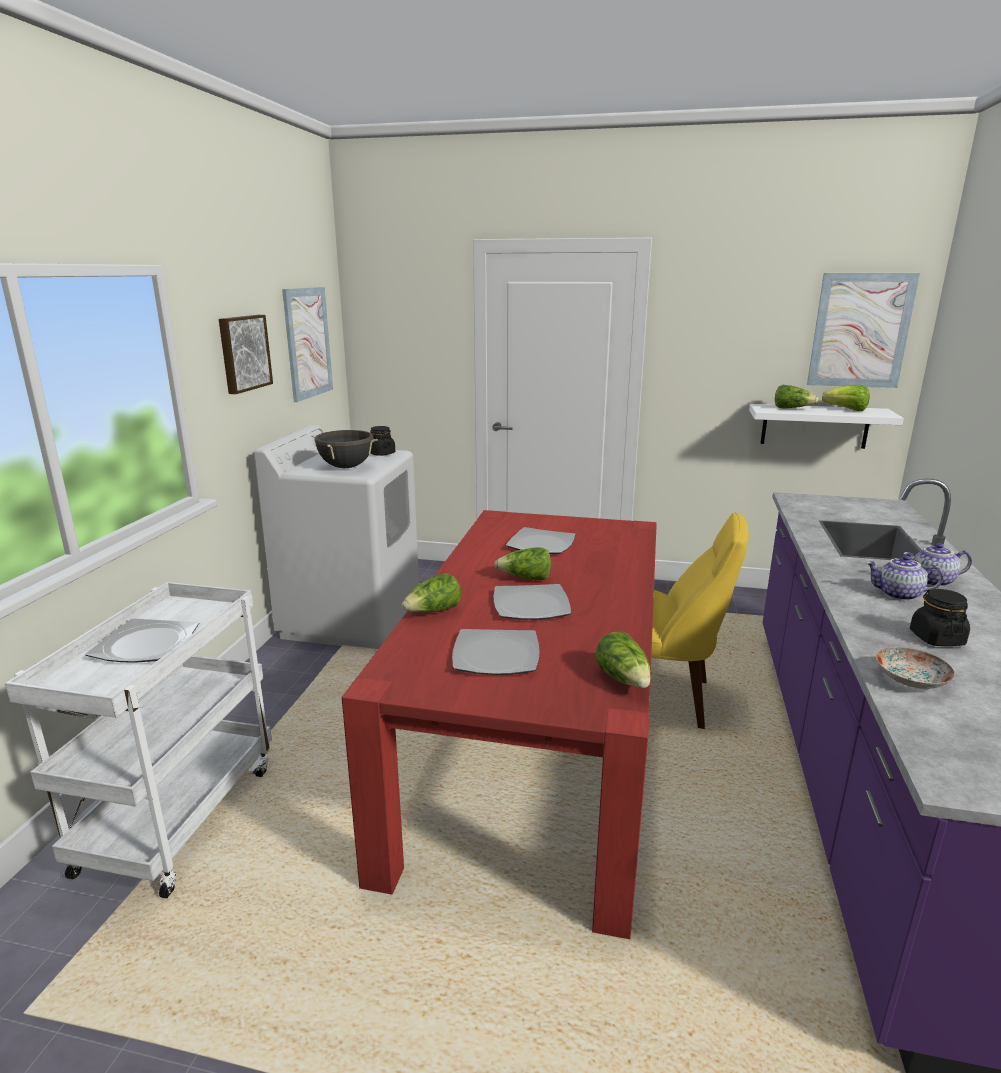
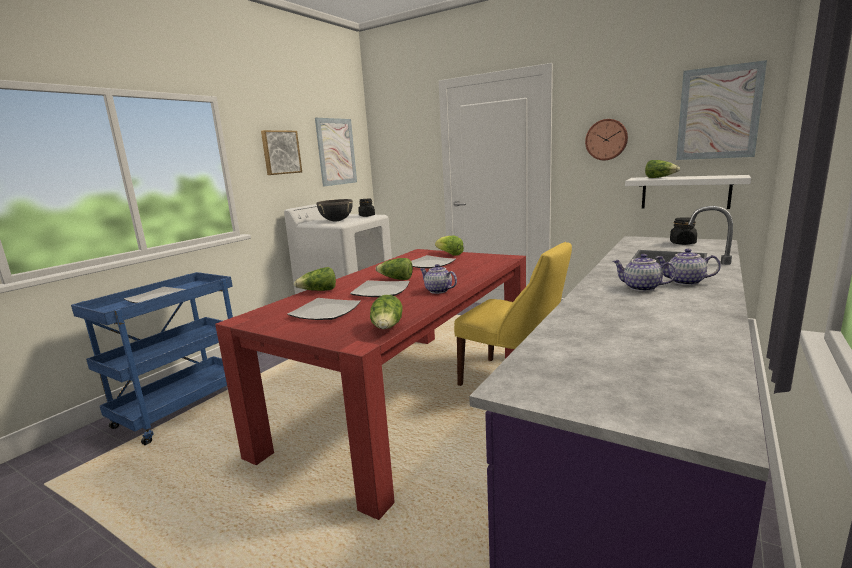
camera: 20 degrees right, 5 degrees down
white cart [5,582,272,898] -> blue cart [71,272,233,445]
lettuce [822,385,870,411] -> lettuce moved to [435,236,464,256]
plate [876,647,955,689] -> none
black jar [910,589,970,646] -> black jar moved to [670,217,697,245]
none -> teapot [420,264,457,294]
none -> wall clock [585,119,628,160]

